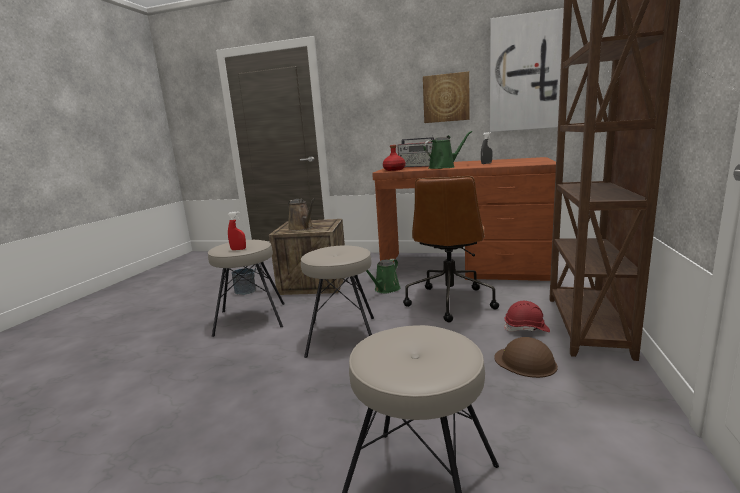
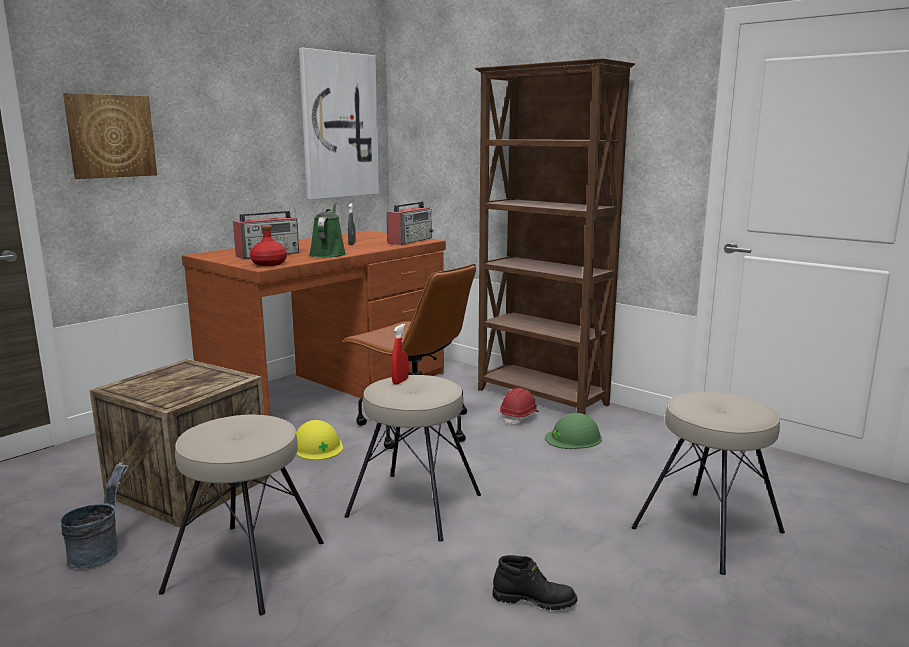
camera: 65 degrees left, 0 degrees up
red spray bottle [227,212,246,250] -> red spray bottle moved to [391,324,409,384]
brown watering can [288,198,315,231] -> none
green watering can [366,259,401,293] -> yellow hard hat [296,420,343,460]
picture [423,71,470,123] -> picture moved to [63,93,157,179]
brown hard hat [494,337,558,378] -> green hard hat [545,413,602,449]
none -> radio [387,200,433,245]
none -> black boot [493,555,577,610]

